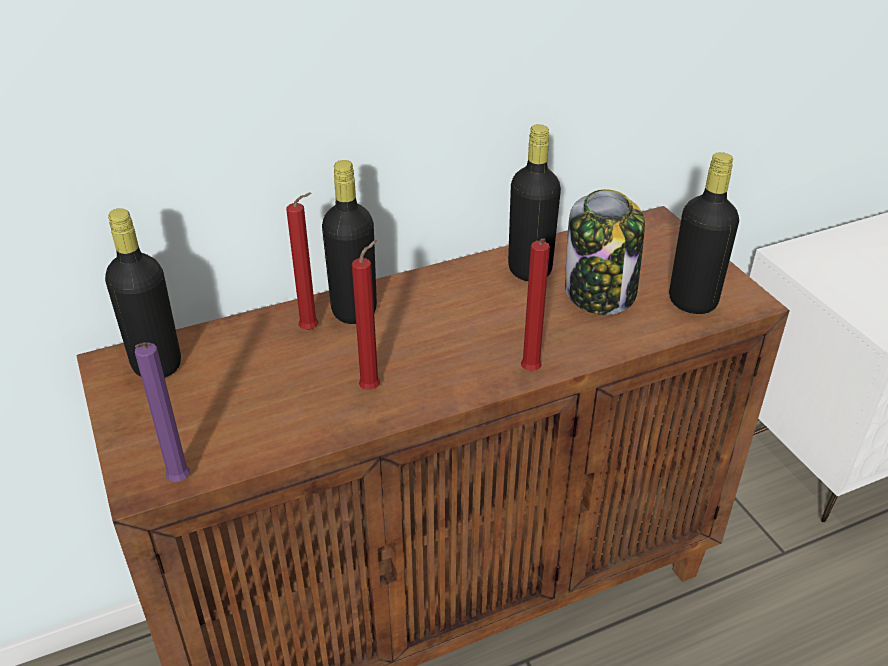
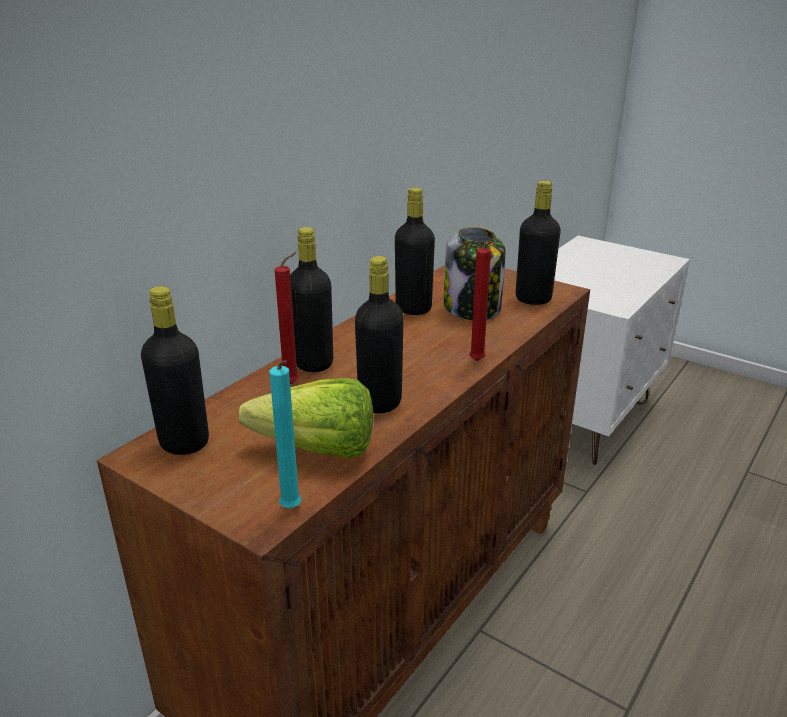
camera: 30 degrees left, 10 degrees down
purple candle [135,342,190,482] -> turquoise candle [269,360,301,508]
red candle [352,240,380,390] -> black bottle [355,256,404,413]
none -> lettuce [239,378,373,459]

